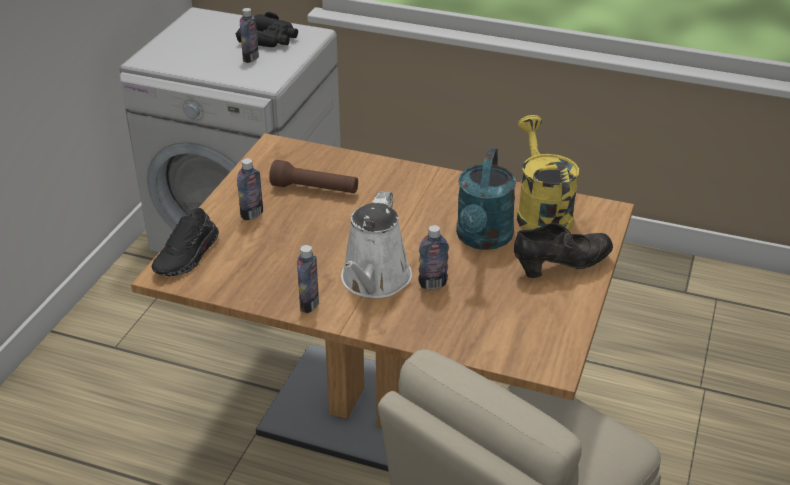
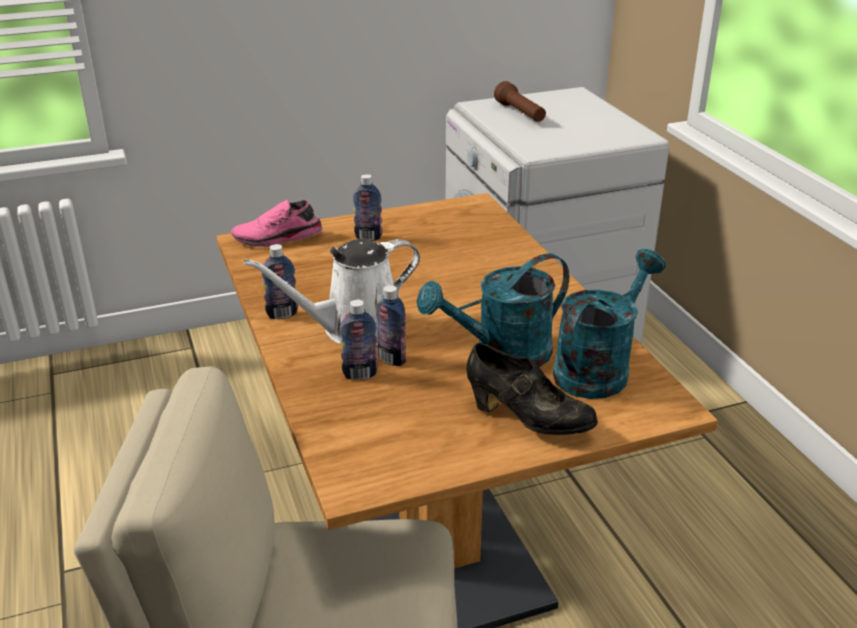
camera: 50 degrees right, 5 degrees down
black shoe [152,208,219,276] -> pink shoe [231,200,323,247]
black binoculars [236,12,298,47] -> none
bottle [240,8,259,63] -> bottle moved to [340,299,378,380]
brown flashlight [269,160,358,193] -> brown flashlight moved to [494,81,546,122]
yellow watering can [517,115,579,231] -> turquoise watering can [553,249,666,399]

